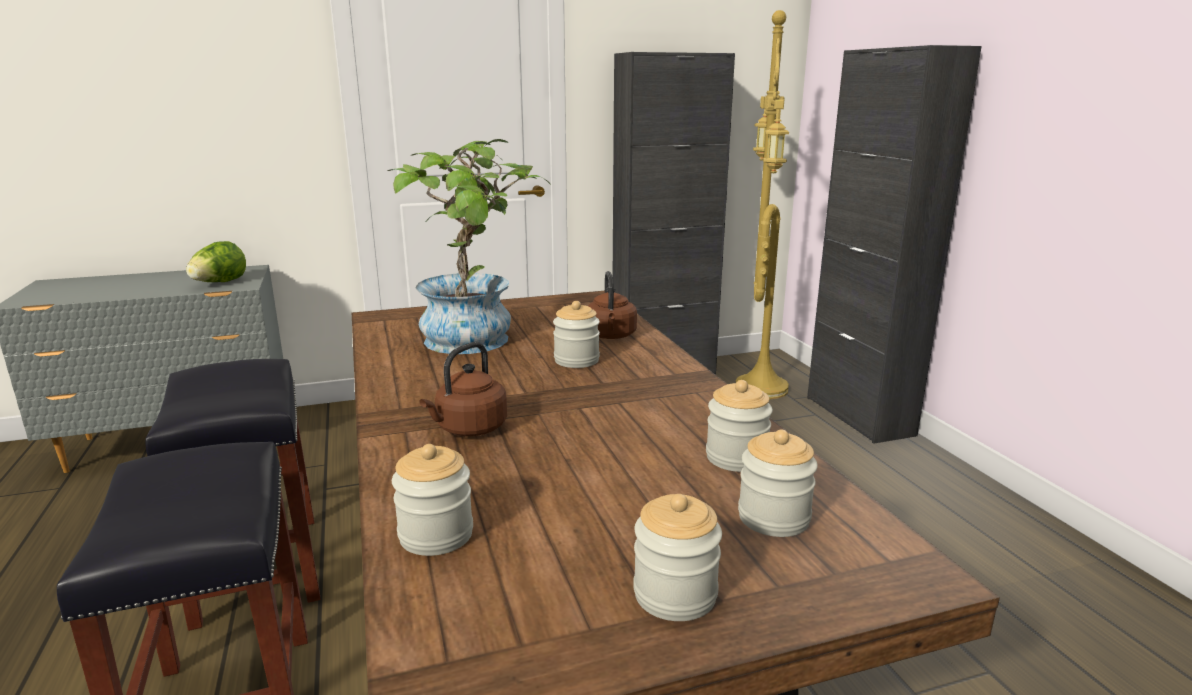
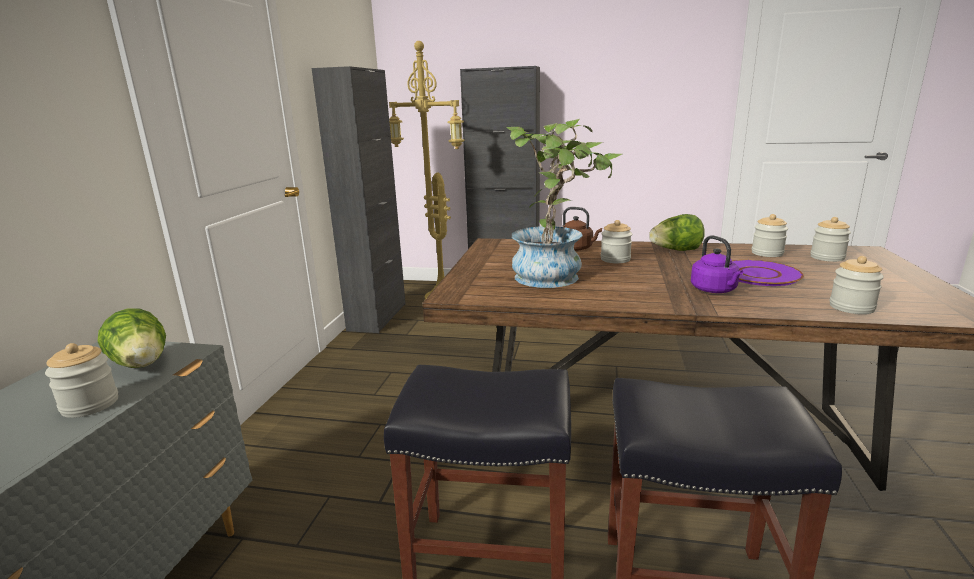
camera: 60 degrees left, 0 degrees up
brown kettle [420,342,507,436] -> purple kettle [691,235,743,293]
jar [633,494,722,621] -> jar moved to [45,343,118,418]
none -> lettuce [649,214,705,251]
none -> purple plate [732,260,804,286]

